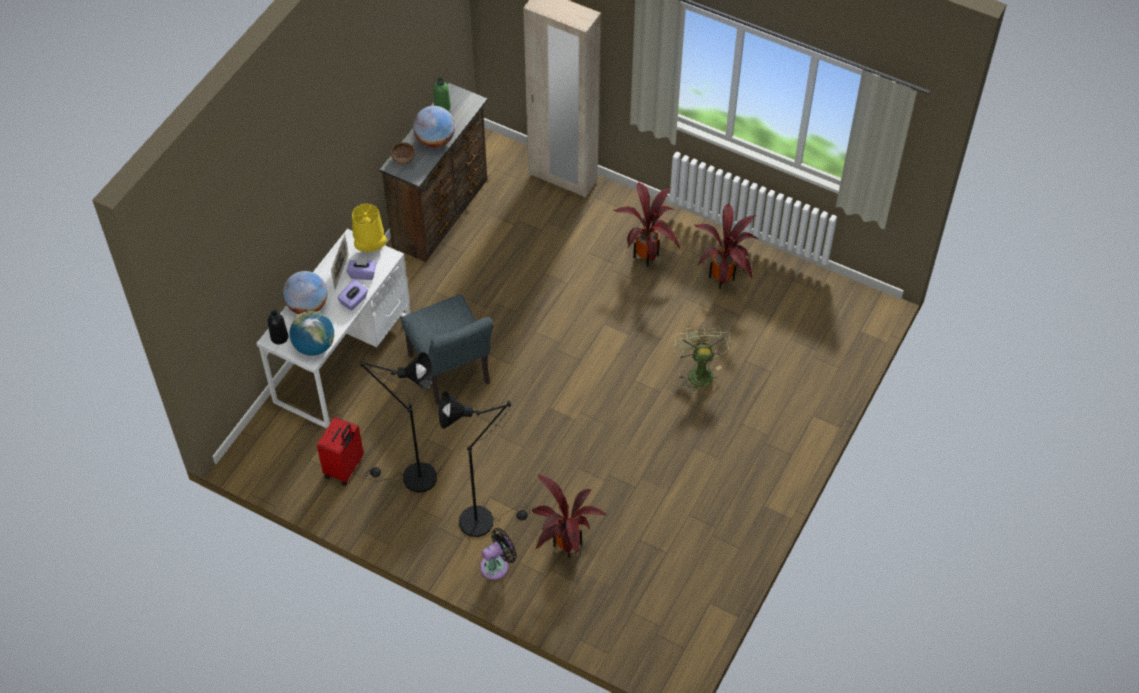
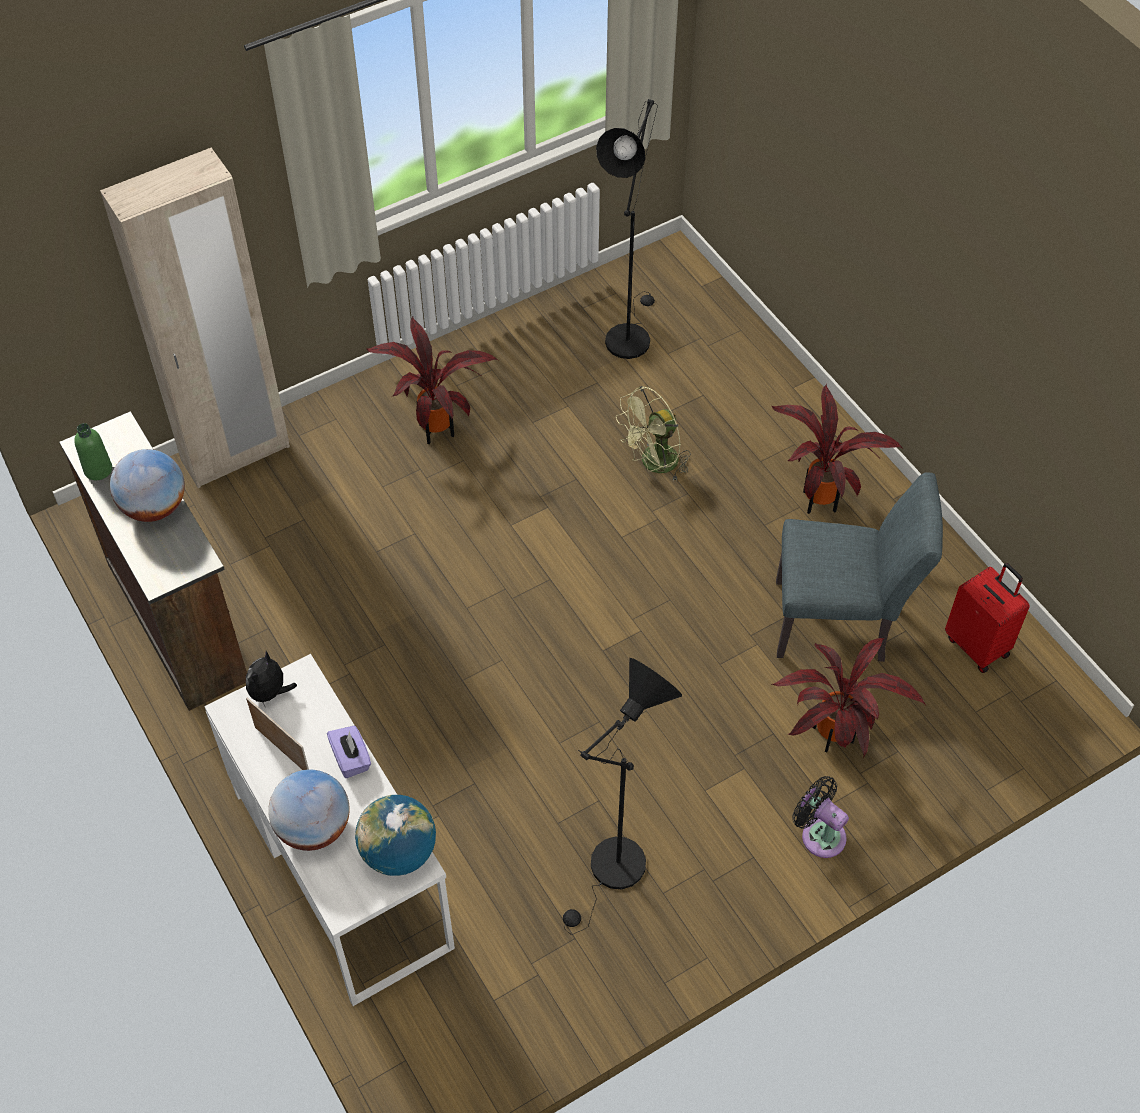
camera: 60 degrees left, 0 degrees up
black bottle [268,310,288,345] -> none
red suitcase [317,417,364,486] -> red suitcase moved to [945,563,1030,673]
purple tissue box [347,258,376,280] -> none
yellow table lamp [352,204,387,253] -> plush toy [246,651,297,706]
brown bowl [391,142,415,164] -> none
grey chair [401,294,493,405] -> grey chair moved to [776,472,943,662]
black floor lamp [439,391,530,537] -> black floor lamp moved to [596,99,657,359]
black fan [480,528,517,580] -> black fan turned 45 degrees counterclockwise [792,776,849,858]
green fan [673,325,731,394] -> green fan turned 60 degrees counterclockwise [616,386,691,482]
potted plant [695,204,758,289] -> potted plant moved to [772,384,902,514]

